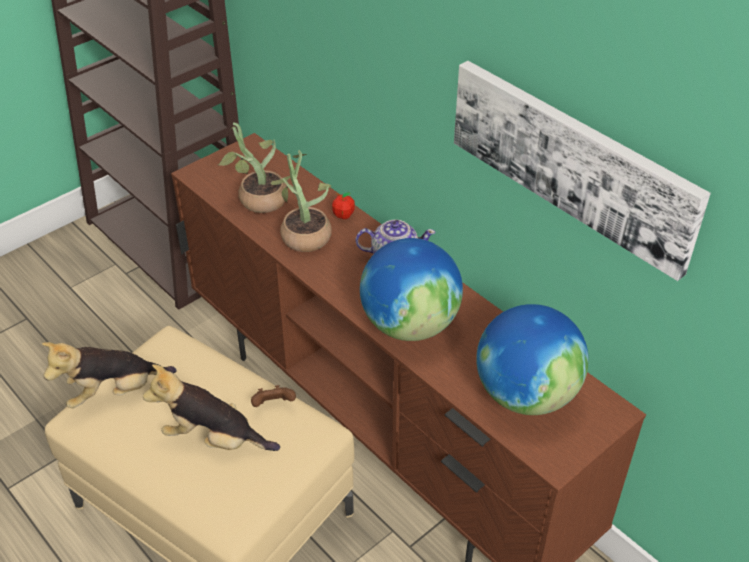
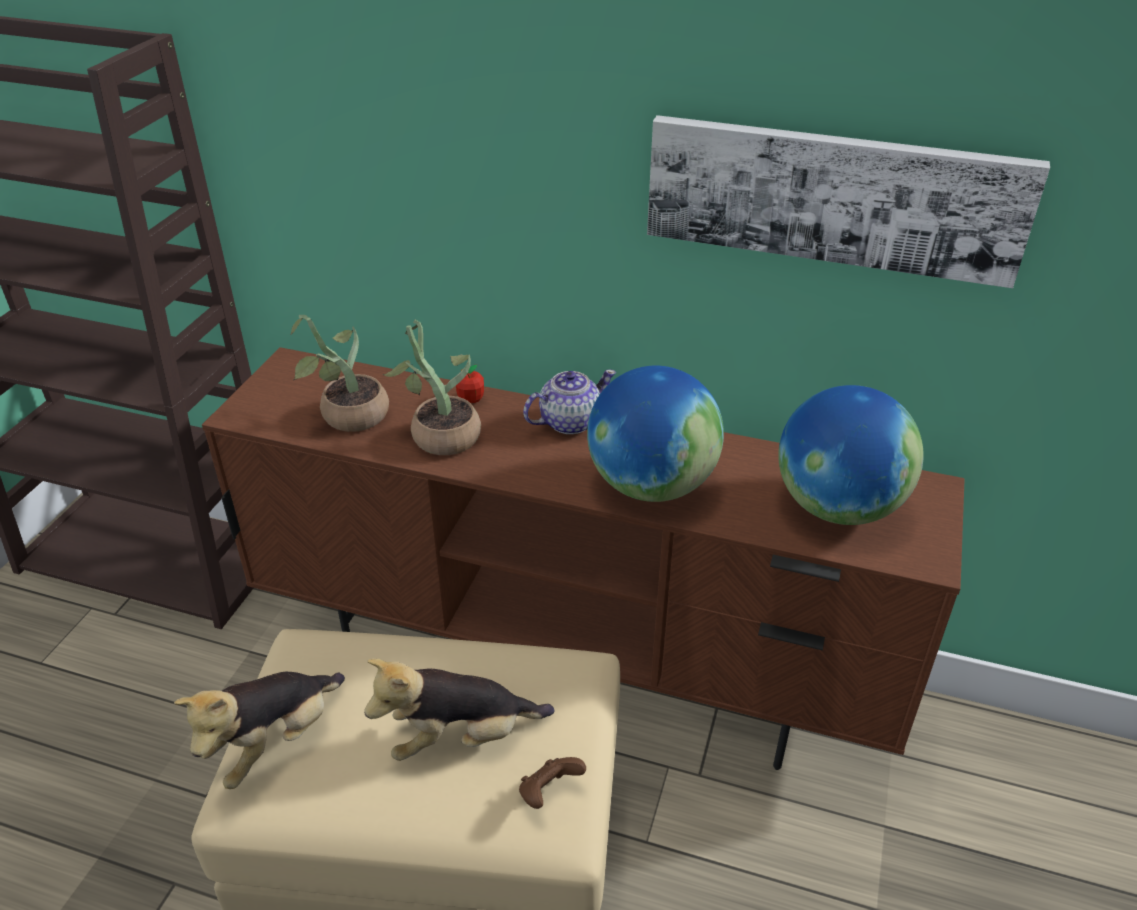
camera: 30 degrees left, 5 degrees down
brown game controller [251,385,296,407] -> brown game controller moved to [519,757,586,809]

